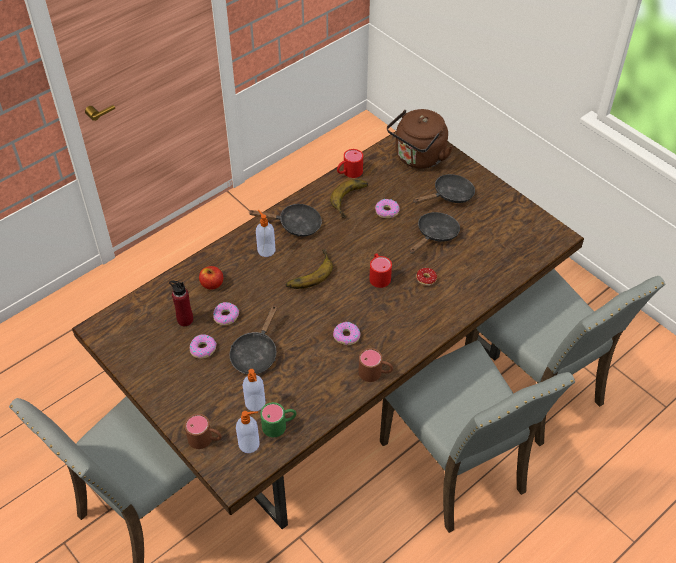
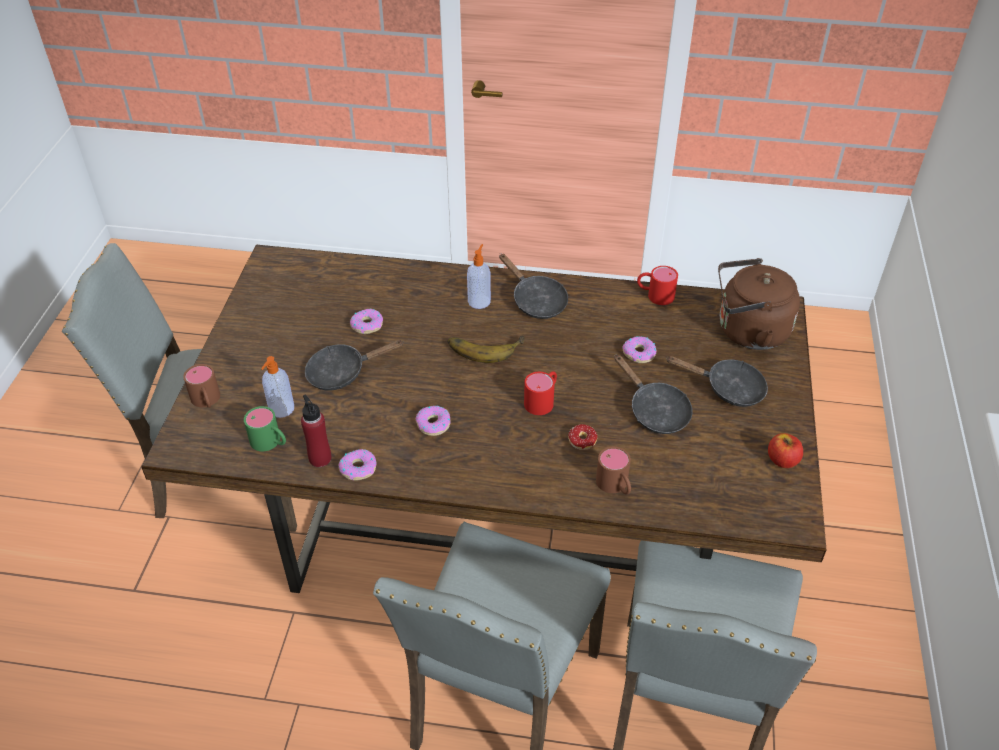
camera: 50 degrees right, 5 degrees down
red bottle [169,280,193,326] -> red bottle moved to [301,395,331,467]
donut [190,334,217,359] -> donut moved to [339,449,377,481]
apple [199,266,223,290] -> apple moved to [768,433,803,468]
soap dispenser [236,411,260,453] -> none
banana [330,179,368,218] -> none
brown mug [359,348,393,382] -> brown mug moved to [596,447,631,495]
black frying pan [410,212,460,254] -> black frying pan turned 60 degrees clockwise [614,355,693,434]

